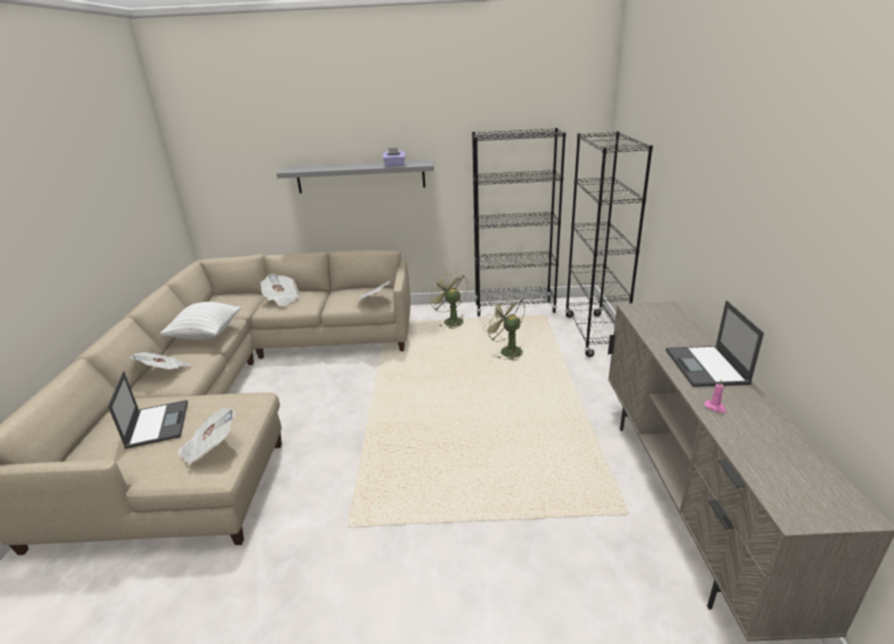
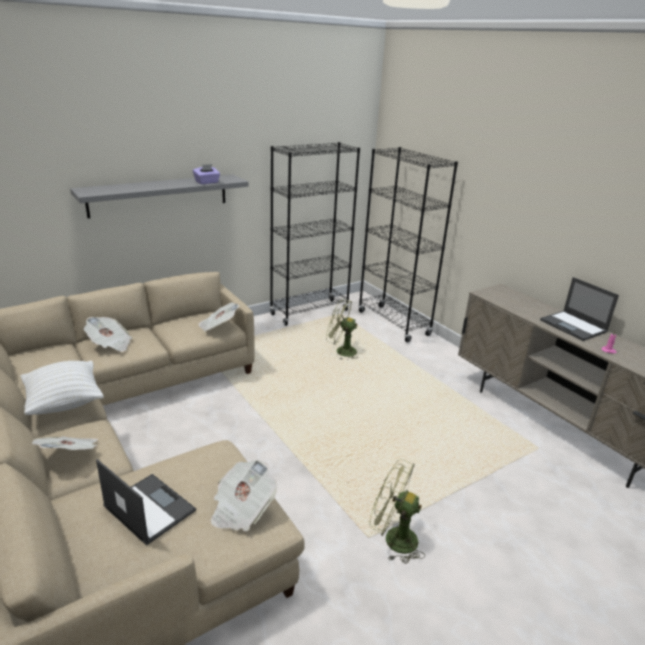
camera: 35 degrees left, 0 degrees up
green fan [428,271,468,329] -> green fan moved to [369,459,425,564]

